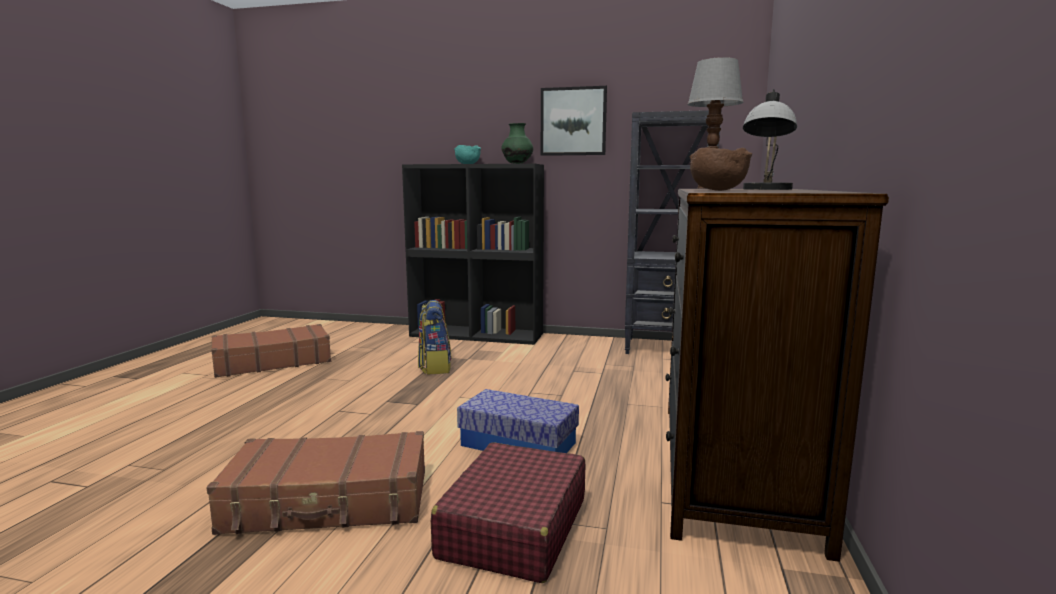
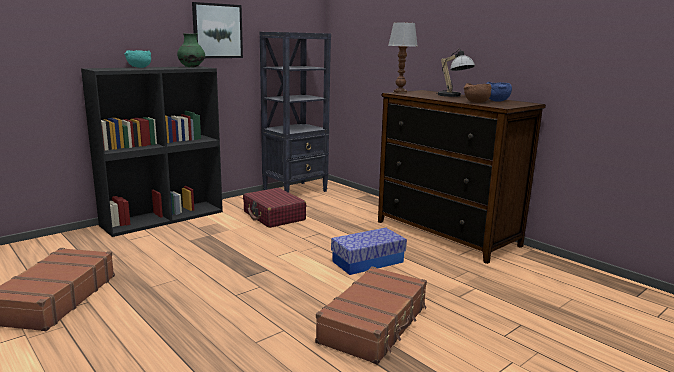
camera: 55 degrees left, 5 degrees up
backpack [418,300,451,375] -> none
red suitcase [431,442,586,583] -> red suitcase moved to [243,188,306,228]
none -> blue bowl [487,82,512,102]

